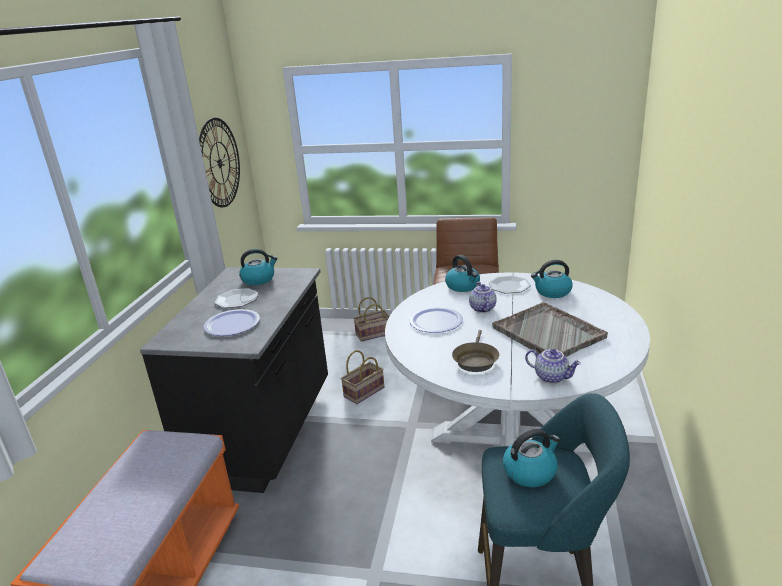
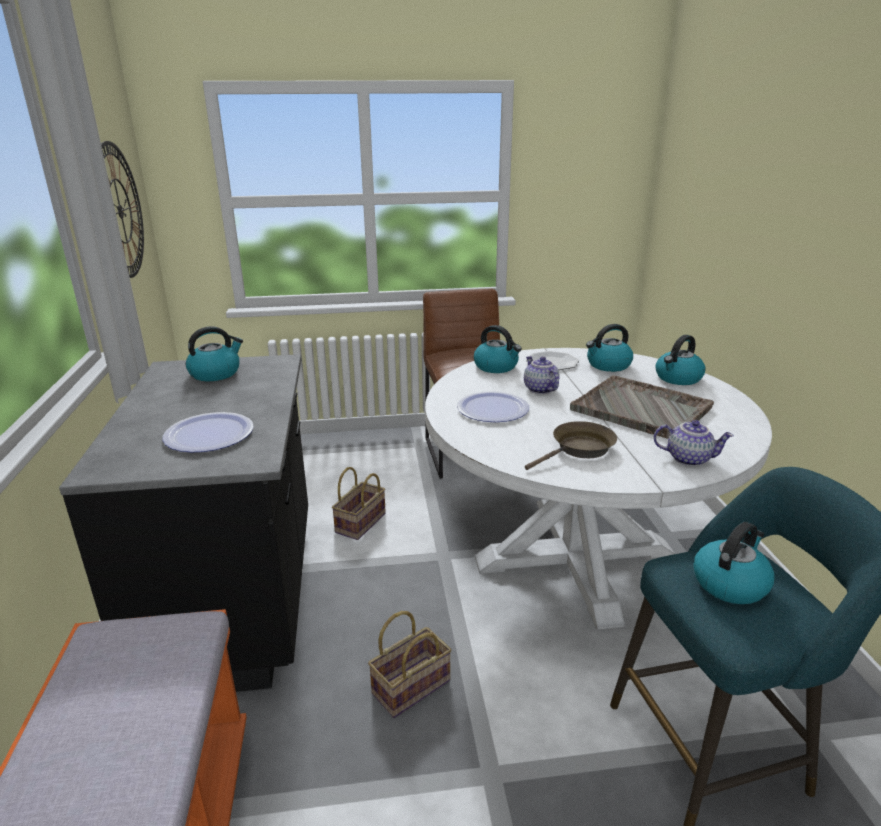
camera: 20 degrees left, 0 degrees up
plate [214,288,258,308] -> none
basket [353,297,389,342] -> basket moved to [368,611,451,718]
brown frying pan [452,330,499,372] -> brown frying pan turned 120 degrees counterclockwise [525,421,617,470]
none -> kettle [656,335,706,385]

